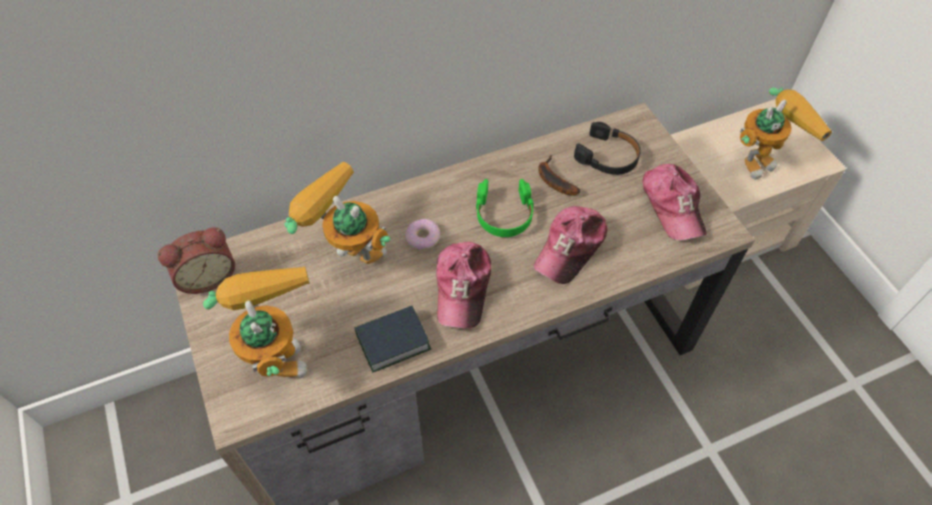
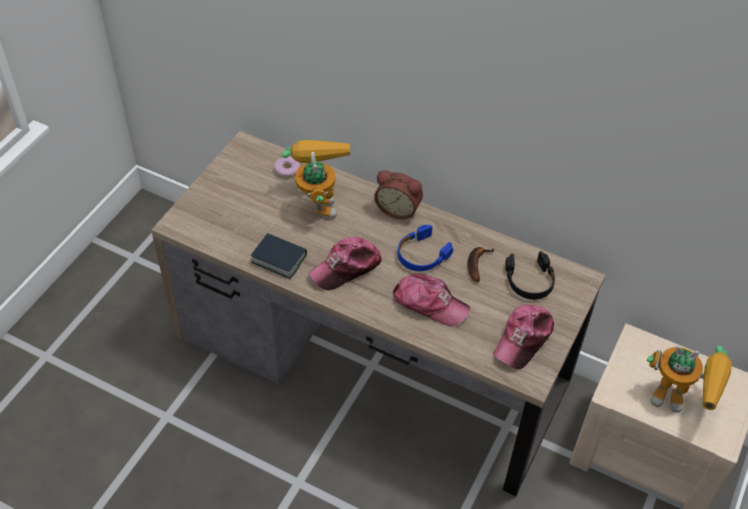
camera: 50 degrees right, 5 degrees down
alarm clock [157,227,235,294] -> alarm clock moved to [374,170,423,219]
toy robot [203,266,310,378] -> none
donut [405,219,440,250] -> donut moved to [274,156,300,177]
green headphones [476,179,534,237] -> blue headphones [398,225,453,271]
cap [533,206,607,284] -> cap turned 150 degrees counterclockwise [393,274,470,326]

